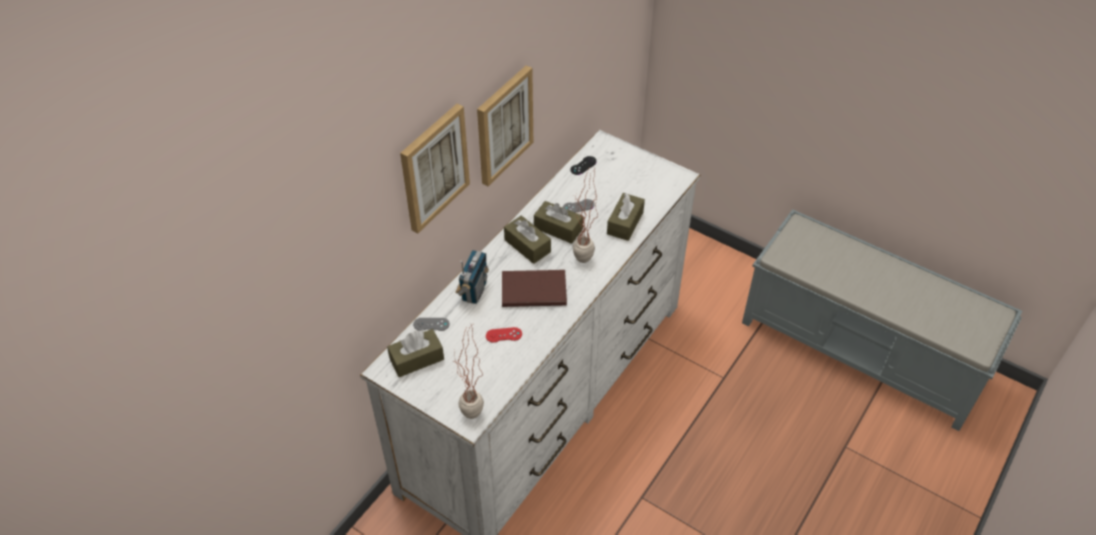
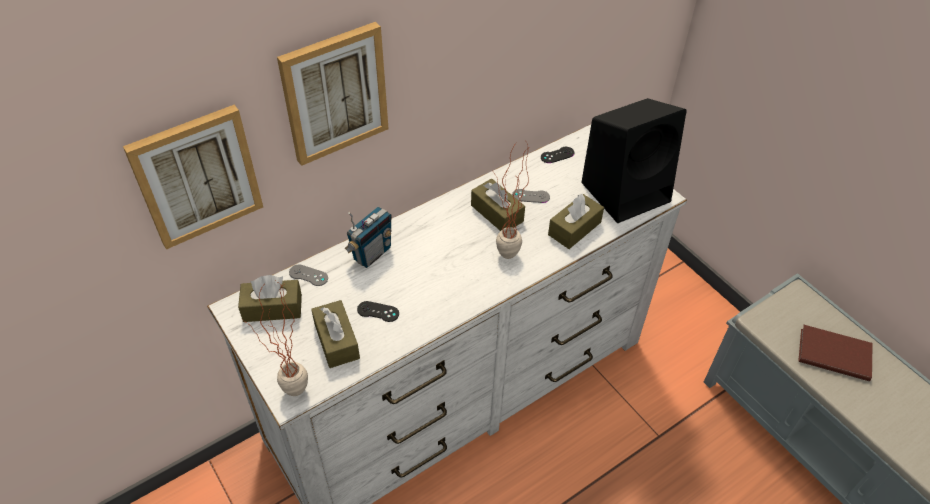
camera: 20 degrees right, 0 degrees up
picture [477,65,533,186] -> picture moved to [123,105,263,250]
red game controller [486,327,522,343] -> black game controller [357,301,399,322]
brown book [502,270,567,307] -> brown book moved to [798,325,873,381]
brown tissue box [504,216,551,264] -> brown tissue box moved to [311,300,360,368]
none -> black speaker [581,98,687,223]

